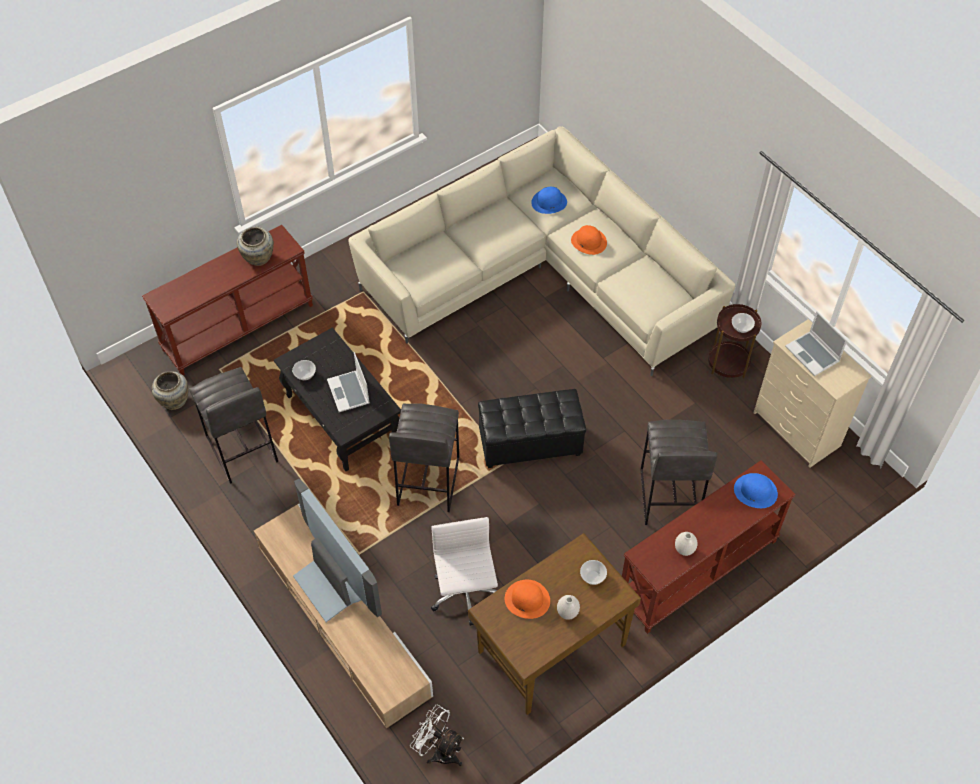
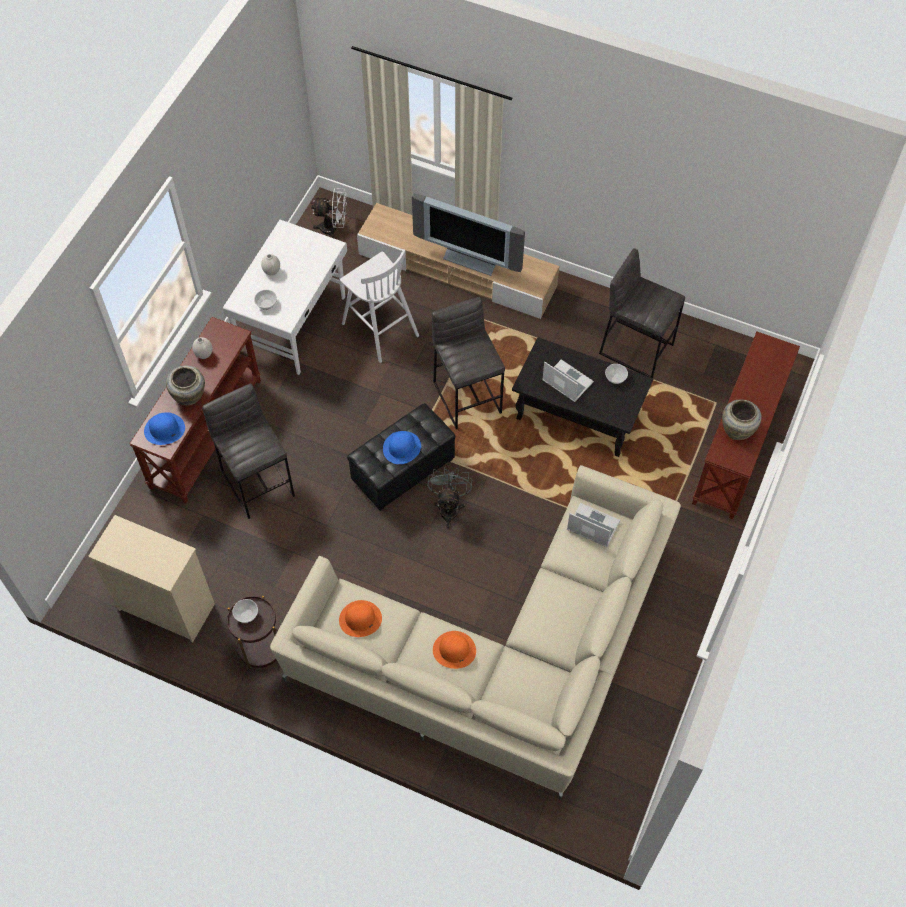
camera: 150 degrees right, 5 degrees up
beige vase [152,371,188,410] -> beige vase moved to [166,365,205,406]
white office chair [431,517,498,626] -> white stool [340,249,419,363]
brown desk [468,533,641,715] -> white desk [223,220,347,375]
orange hat [505,580,550,619] -> orange hat moved to [339,600,382,637]
blue hat [531,187,567,214] -> blue hat moved to [383,431,421,464]
laptop [785,311,847,376] -> laptop moved to [567,503,620,547]
none -> grey fan [427,467,472,528]

